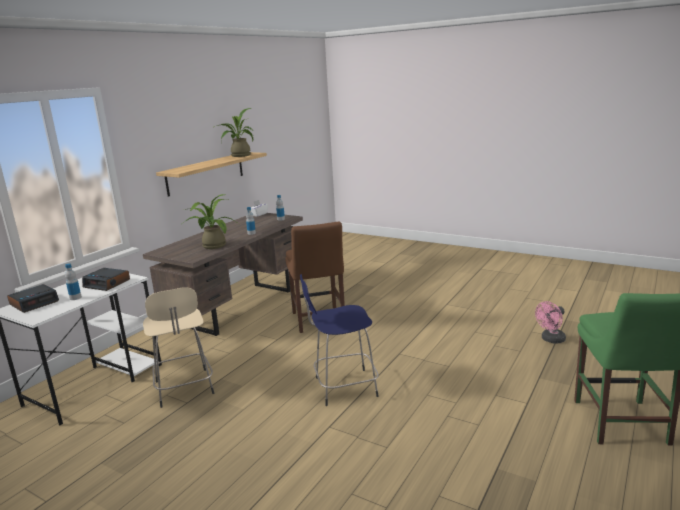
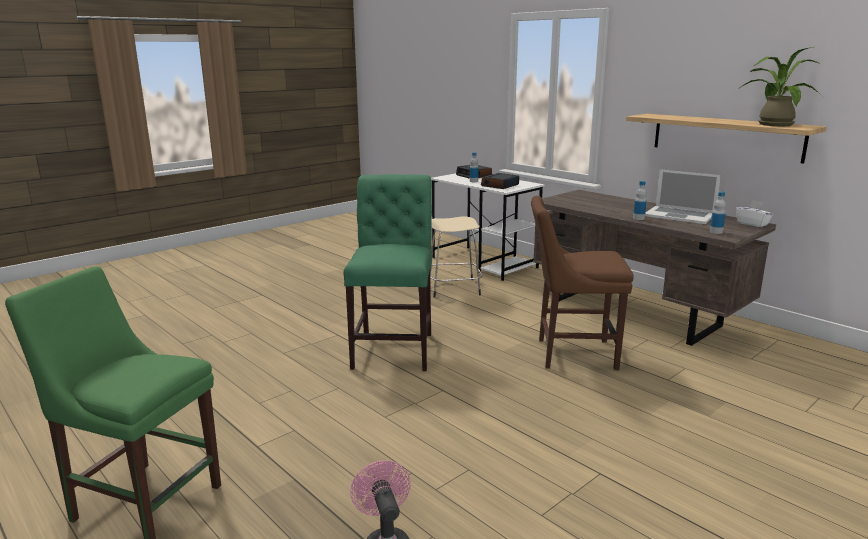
camera: 105 degrees right, 0 degrees up
potted plant [183,194,239,249] -> none
blue stool [300,274,379,406] -> green chair [344,174,432,371]
none -> laptop [645,169,721,224]

